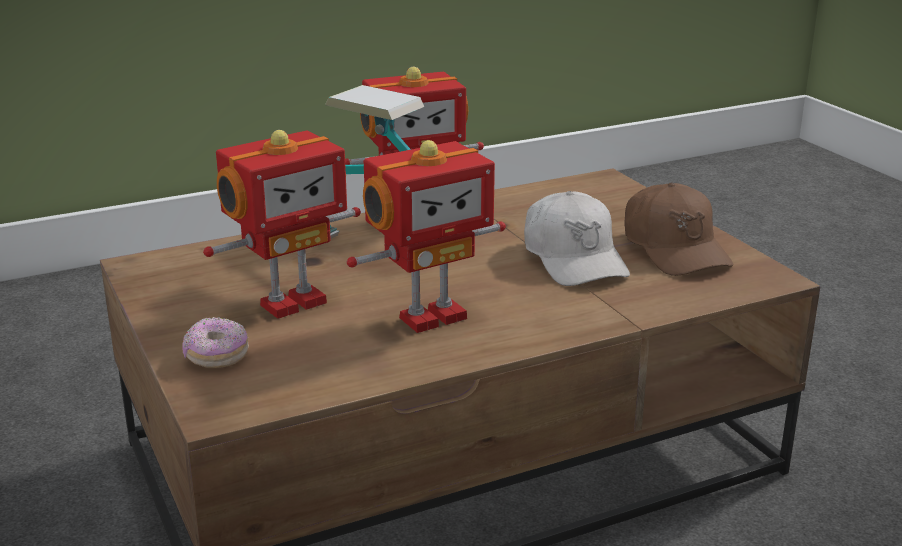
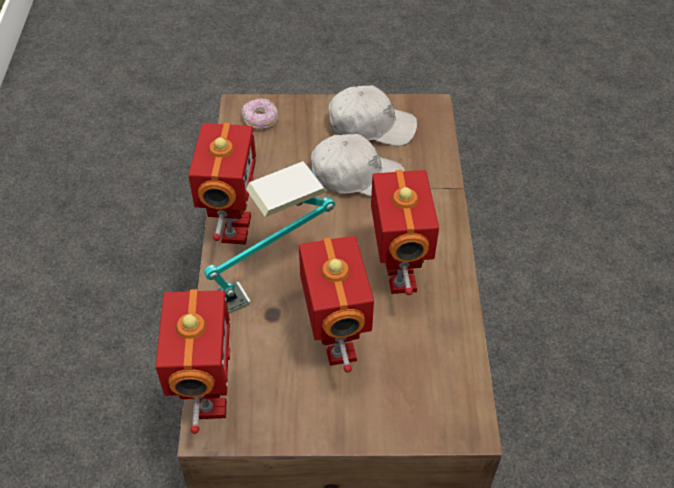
camera: 65 degrees left, 25 degrees up
donut [182,317,249,368] -> donut moved to [242,98,278,130]
brown cap [624,183,733,276] -> white cap [329,85,417,146]
none -> toy robot [155,289,230,434]

